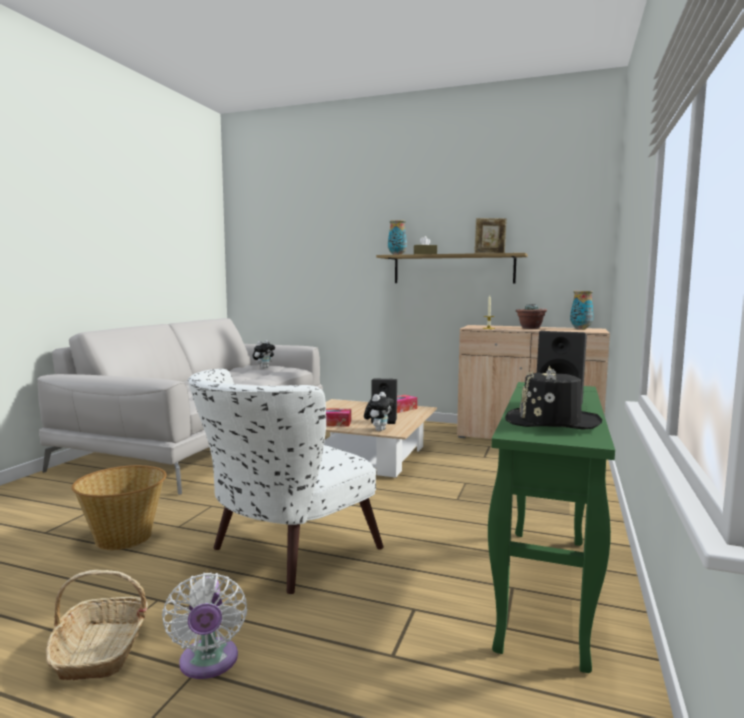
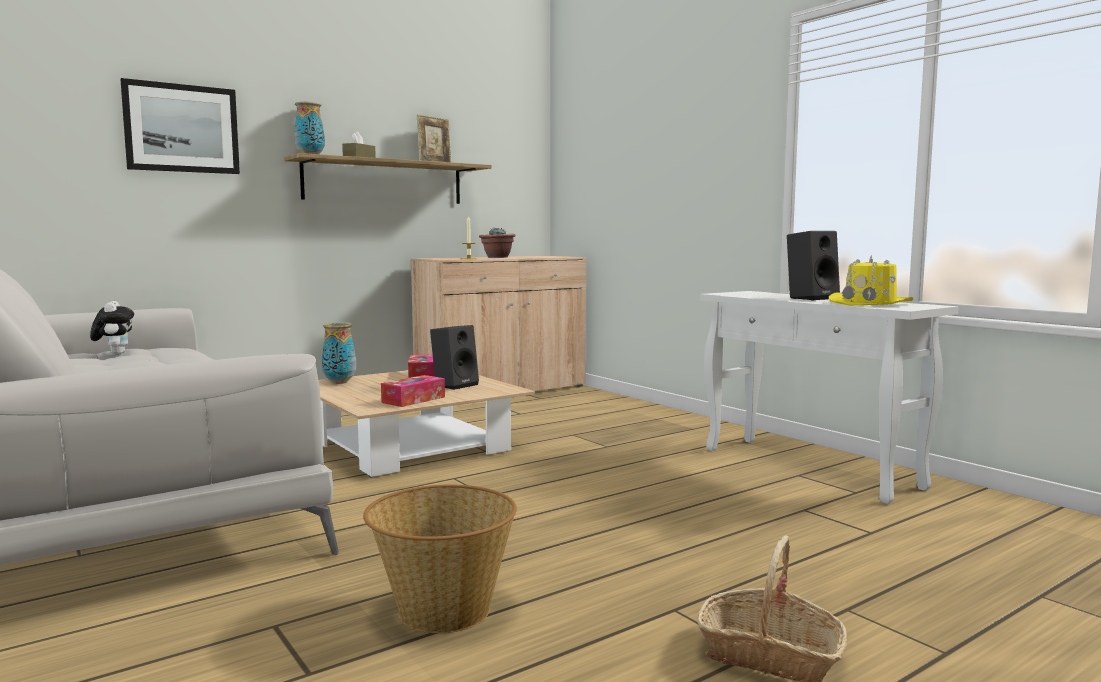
camera: 55 degrees left, 0 degrees up
white fan [162,573,247,679] -> none
white armchair [188,369,383,594] -> none
plush toy [364,392,394,431] -> none
green console table [488,382,615,673] -> white console table [700,291,959,504]
black hat [505,366,602,430] -> yellow hat [829,255,914,305]
vase [570,291,593,330] -> vase moved to [322,322,357,384]
none -> picture [120,78,240,174]

